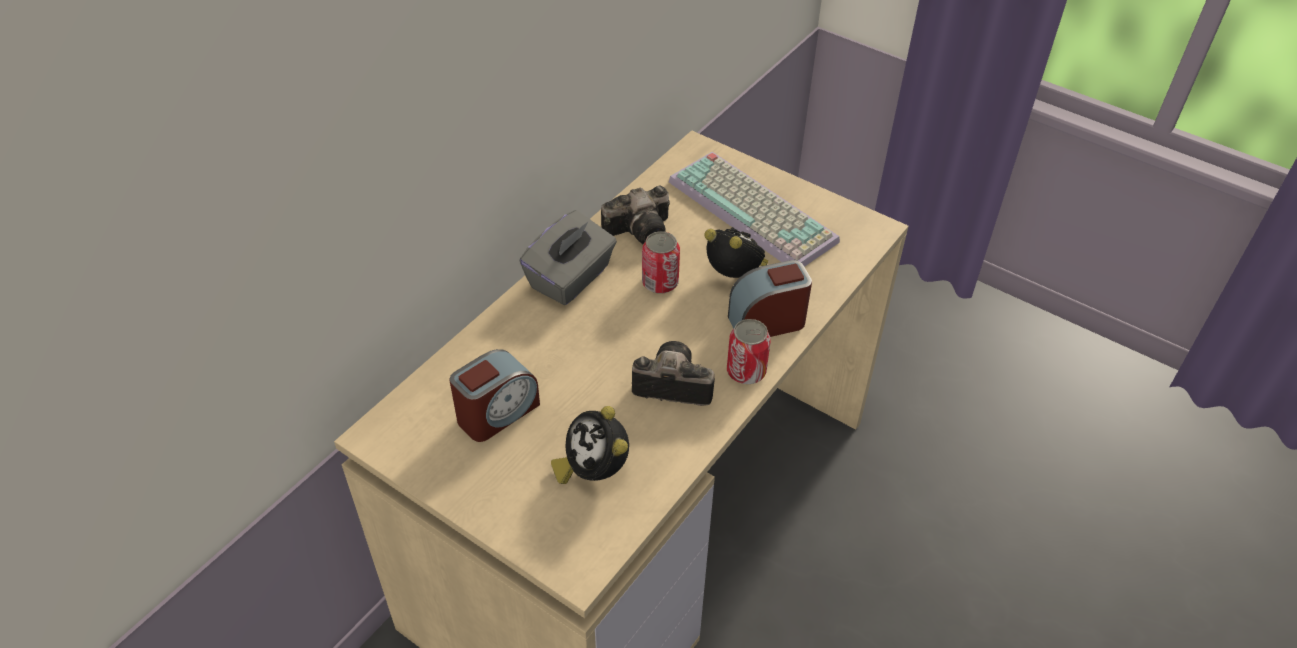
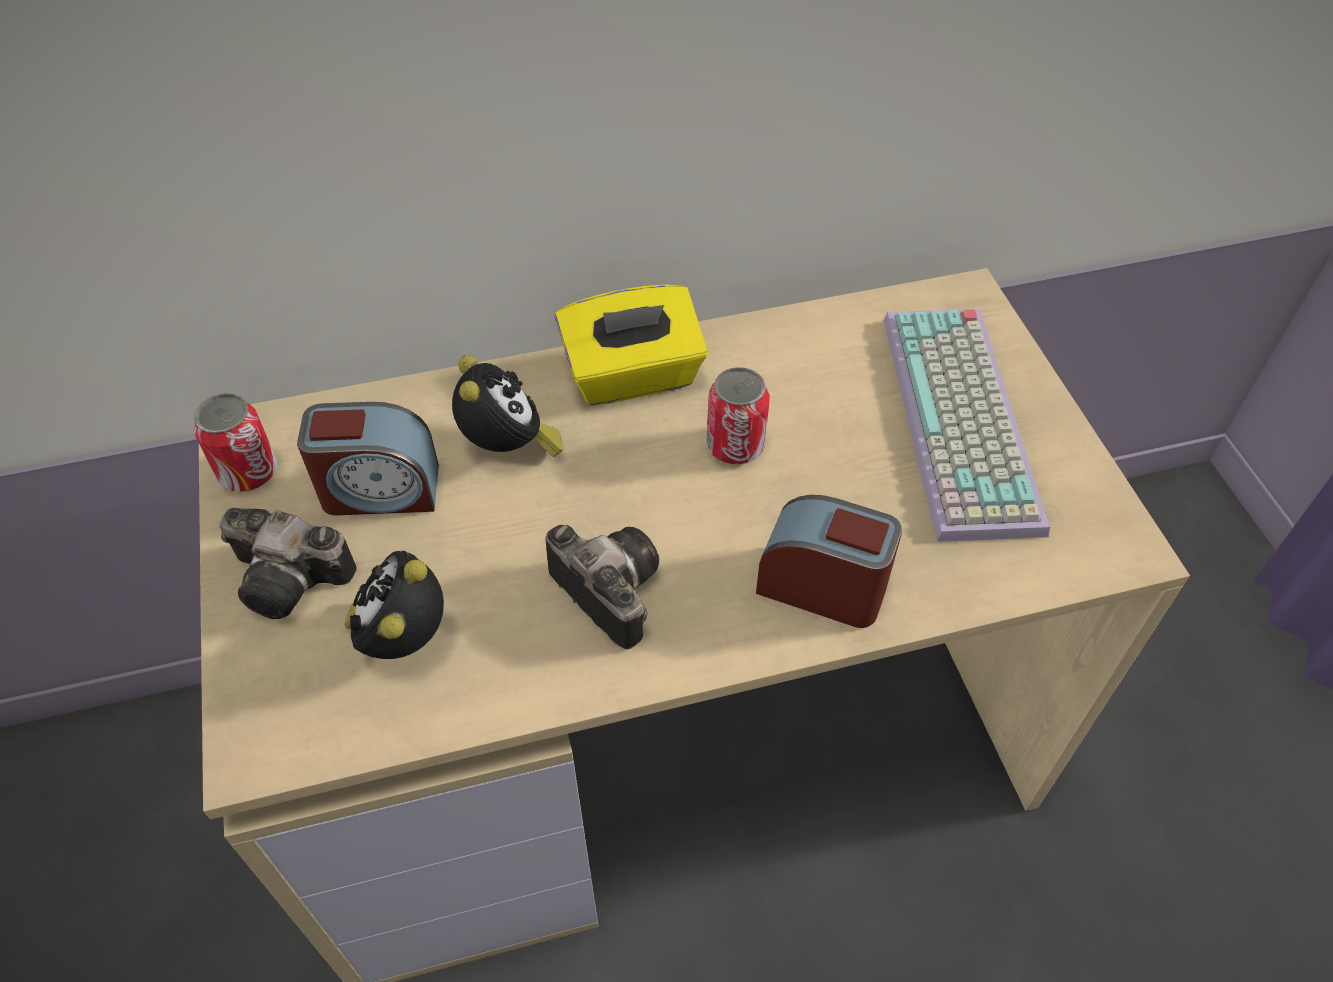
camera: 40 degrees right, 5 degrees up
grey tissue box [520,210,617,305] -> yellow tissue box [555,284,708,406]
camera [601,186,670,245] -> camera moved to [219,508,357,619]
alarm clock [704,227,769,278] -> alarm clock moved to [452,355,563,457]
can [727,319,771,384] -> can moved to [194,393,277,492]

